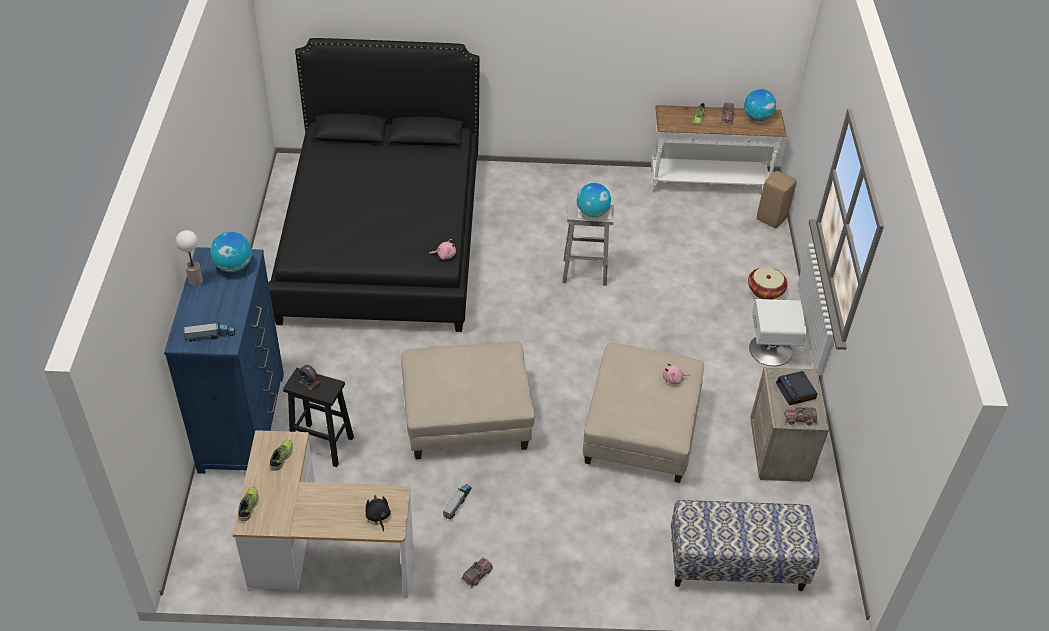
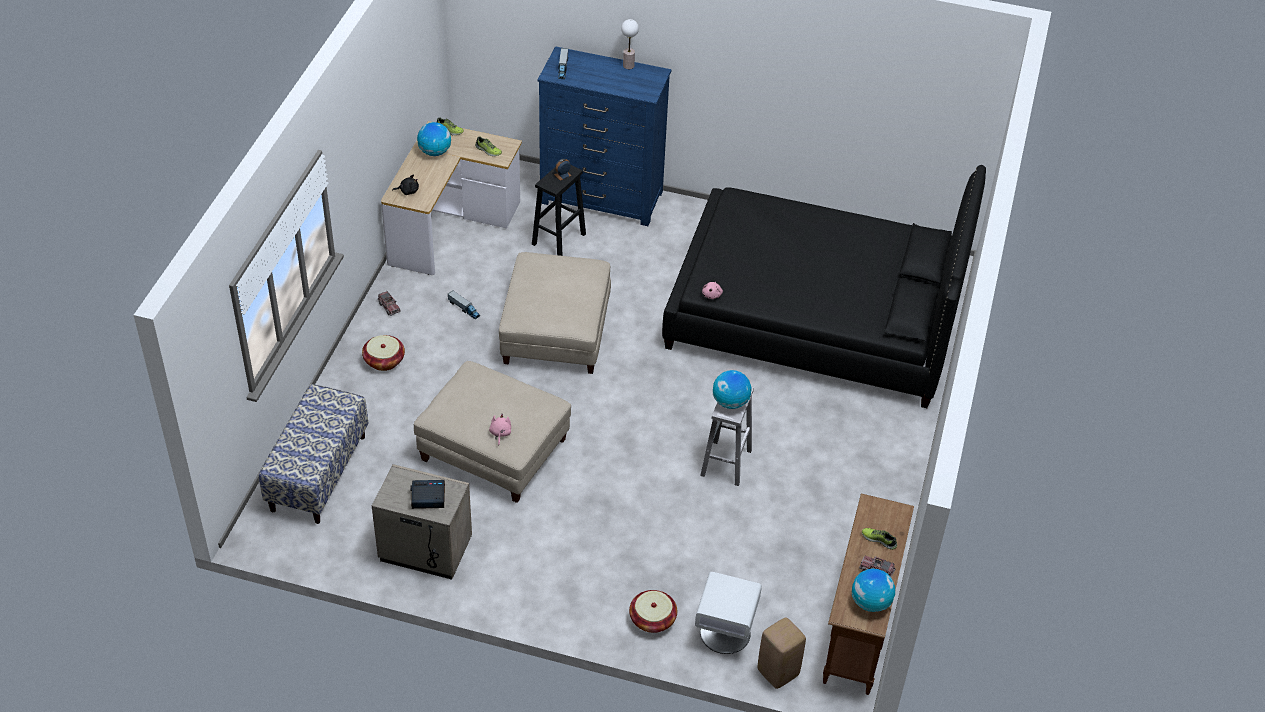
camera: 105 degrees right, 0 degrees up
globe [210,232,252,272] -> globe moved to [417,122,451,156]
white console table [651,105,787,193] -> brown console table [823,494,914,695]
white nightstand [749,299,807,366] -> white nightstand moved to [695,572,762,654]
toy truck [784,407,817,425] -> none
none -> basket [362,335,405,371]

